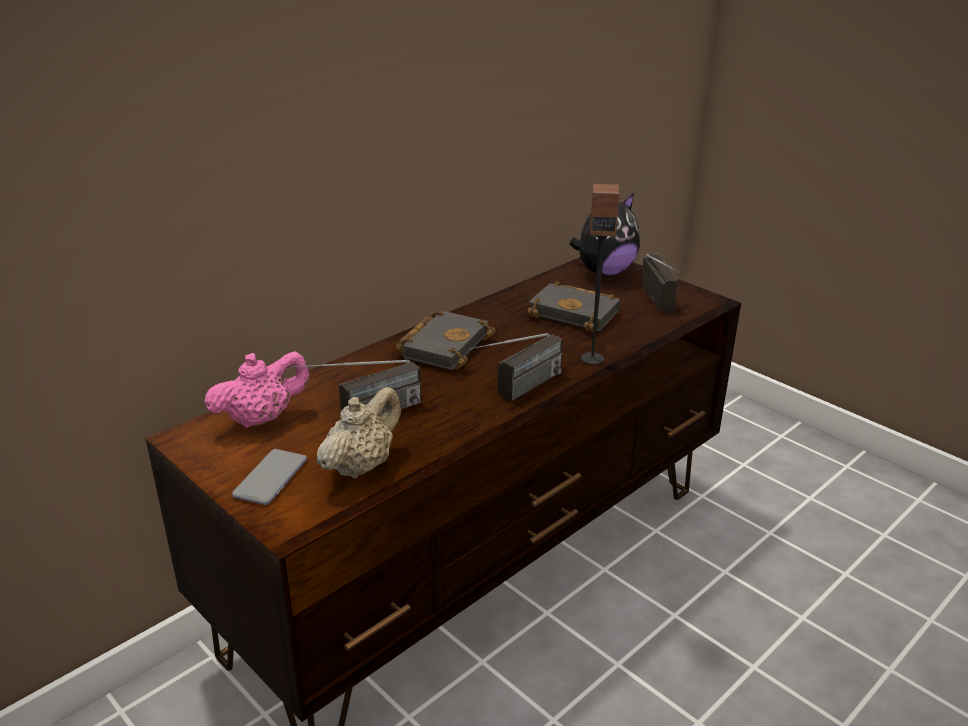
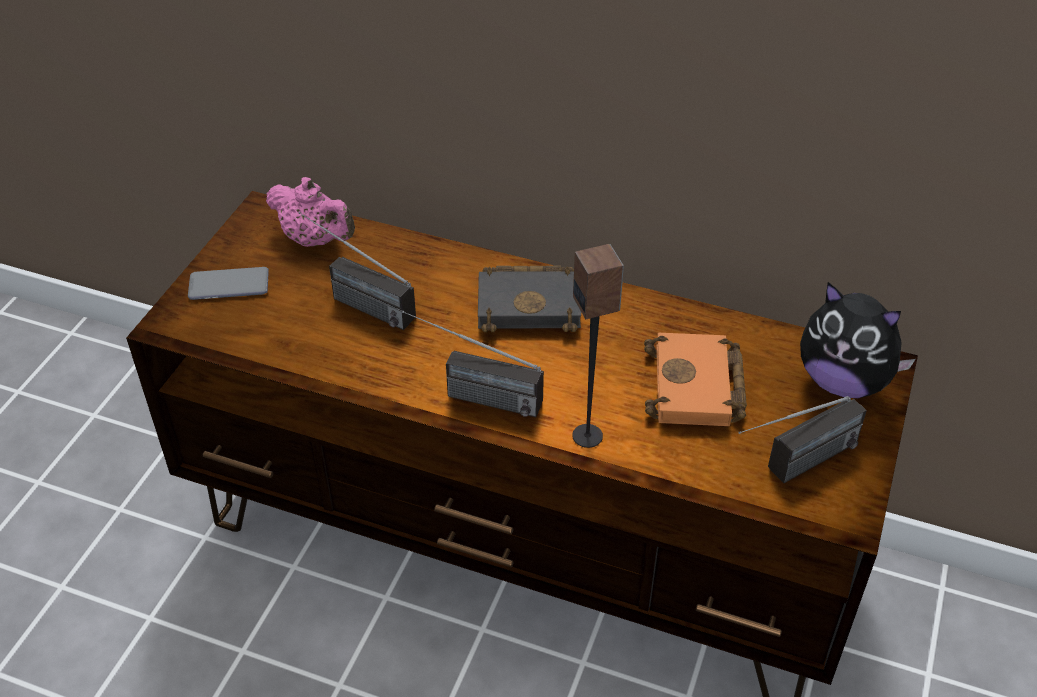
camera: 65 degrees right, 15 degrees up
beige teapot [317,387,401,479] -> none
black book [528,281,620,332] -> orange book [644,333,747,426]

